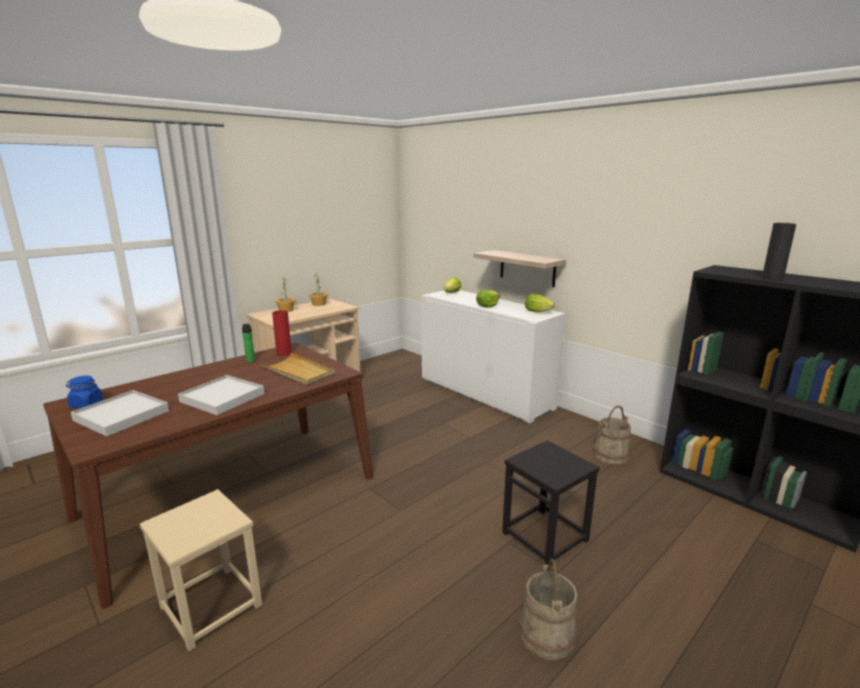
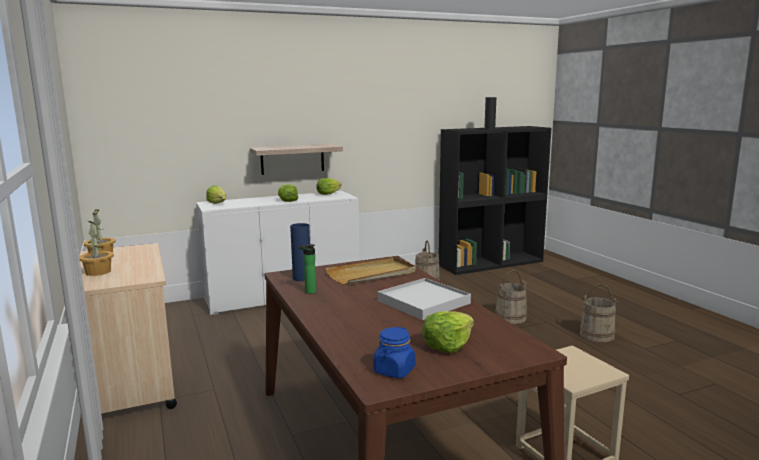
camera: 70 degrees left, 5 degrees down
white tray [71,390,169,436] -> lettuce [422,311,474,353]
red vase [272,310,292,356] -> blue vase [290,223,310,281]
black stool [502,440,600,566] -> beige bucket [495,270,527,324]

